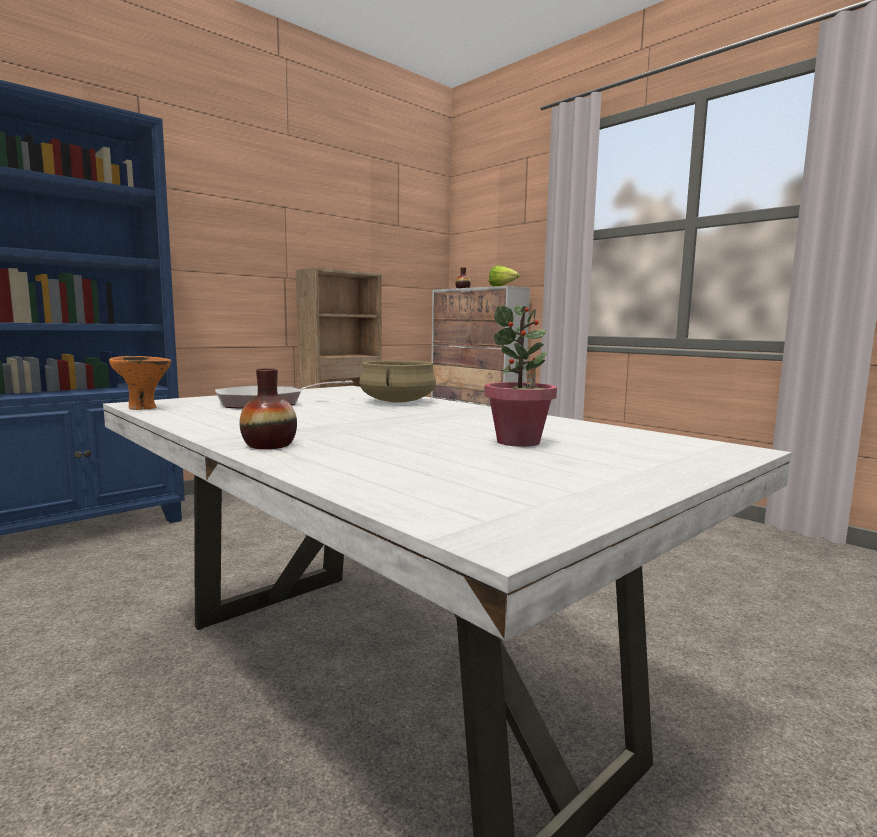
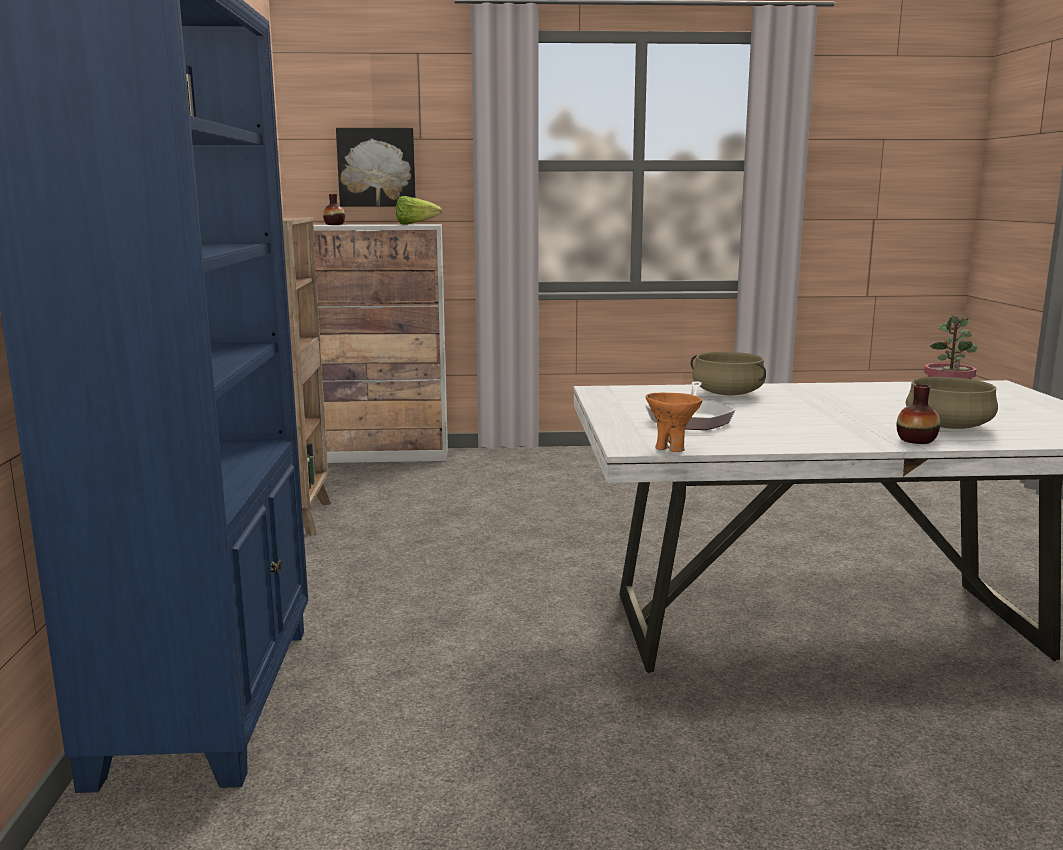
camera: 50 degrees left, 5 degrees up
none -> picture [336,128,416,207]
none -> beige cooking pot [906,377,998,429]

